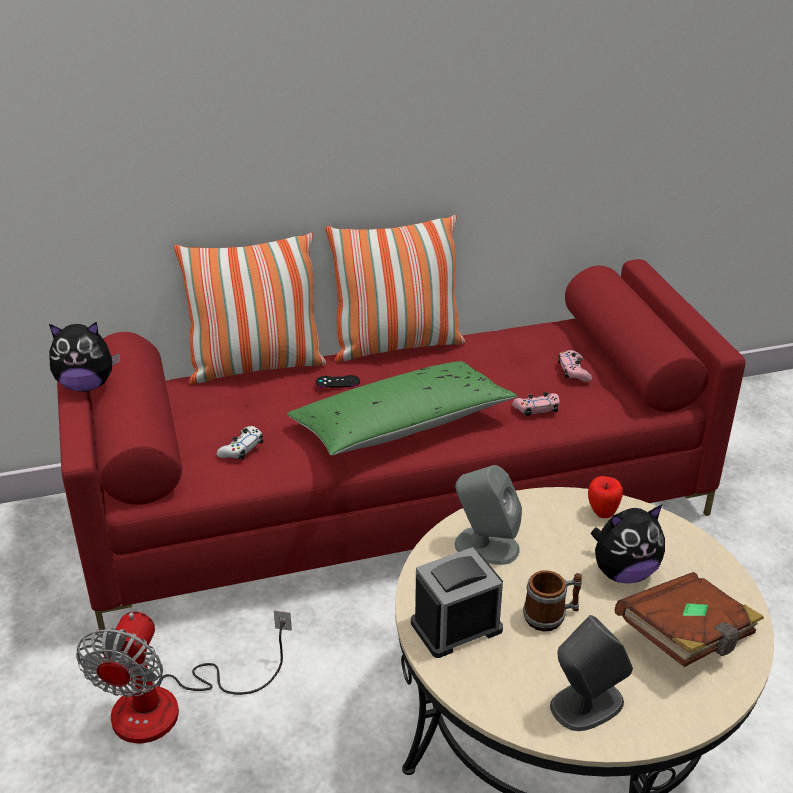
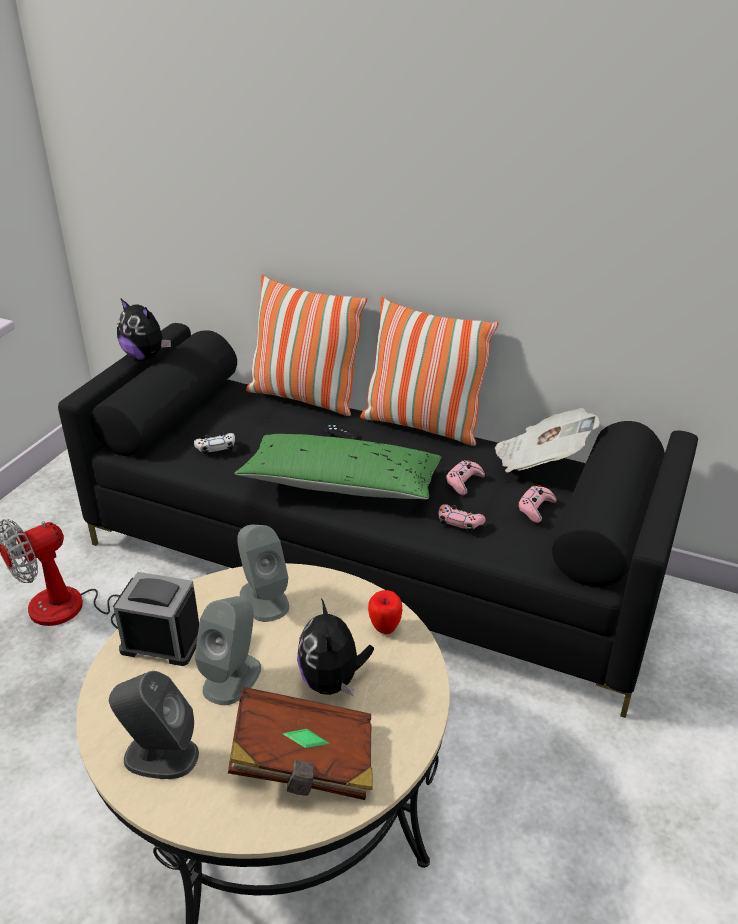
camera: 40 degrees right, 0 degrees up
red sofa [57,259,745,636] -> black sofa [58,323,698,718]
mug [523,570,582,631] -> grey speaker [195,596,261,705]
plush toy [591,505,665,584] -> plush toy turned 60 degrees clockwise [297,598,374,696]
none -> pink game controller [445,460,485,495]
none -> newspaper [495,408,599,472]

